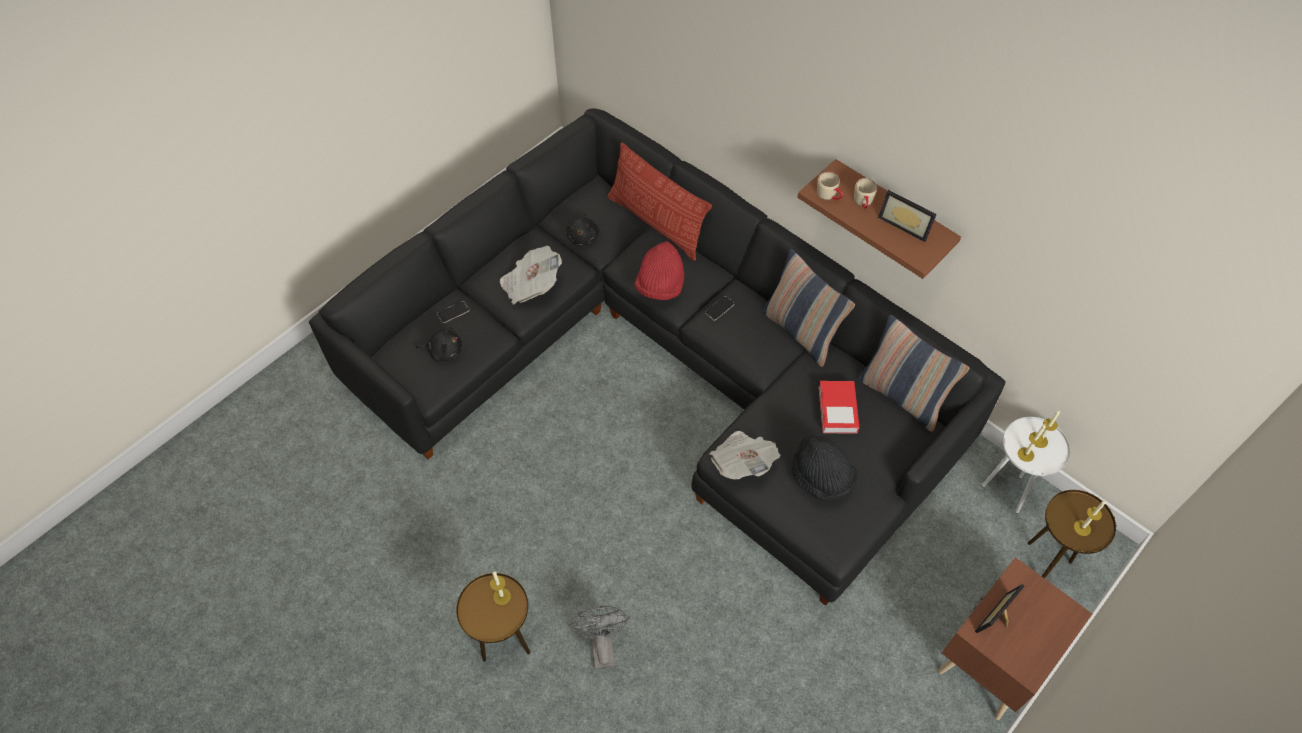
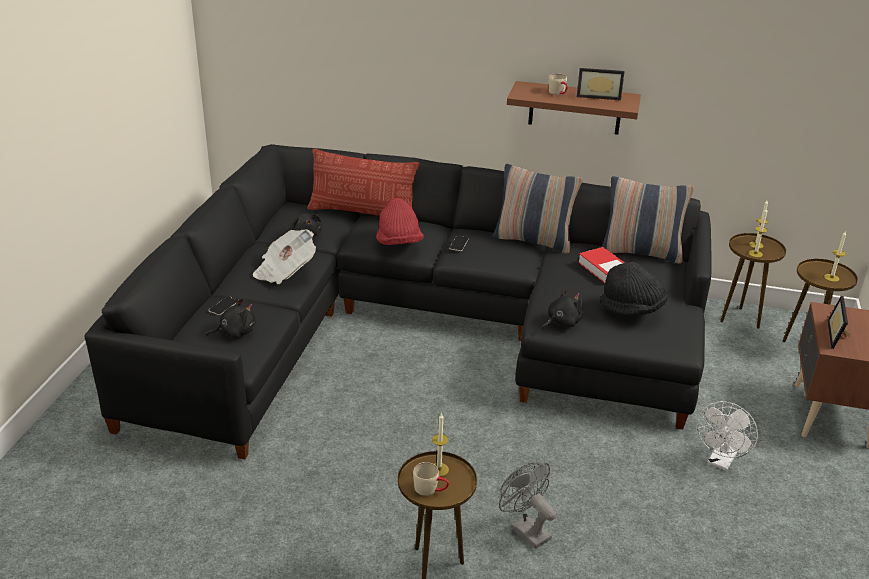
camera: 30 degrees left, 25 degrees down
newspaper [709,431,780,480] -> black plush toy [542,289,583,330]
beige mug [817,172,843,200] -> beige mug moved to [413,462,449,496]
white side table [981,417,1070,513] -> brown side table [720,233,786,329]
none -> white fan [697,401,758,471]

